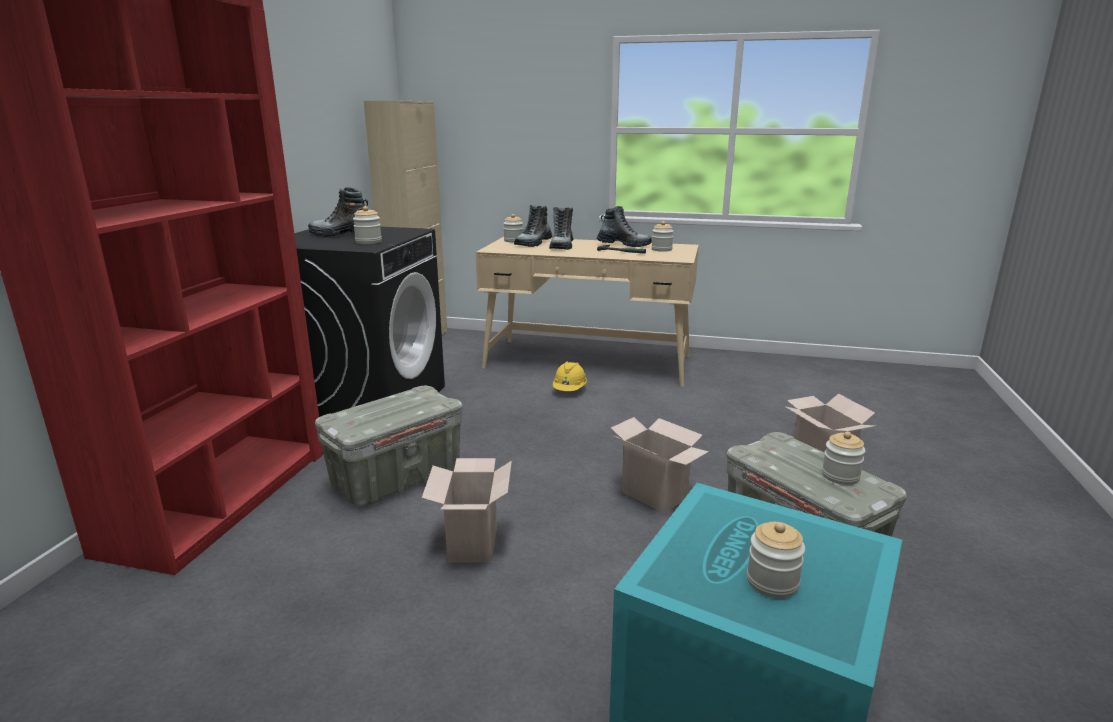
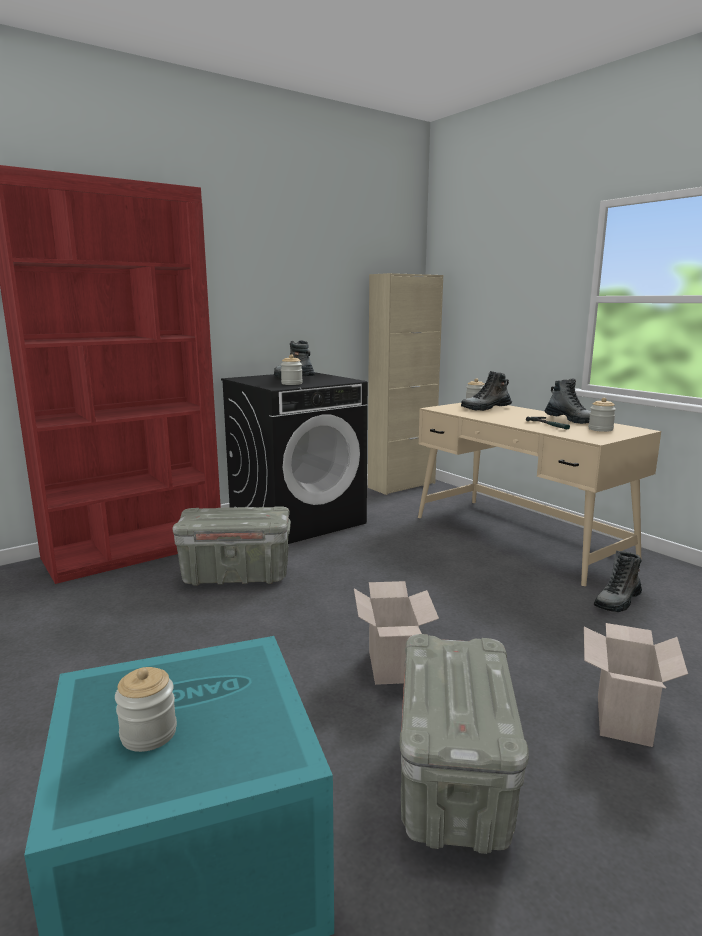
camera: 40 degrees right, 5 degrees down
cardboard box [422,458,512,562] -> none
boot [549,207,574,250] -> boot moved to [594,551,642,612]
yellow hard hat [553,362,587,391] -> none
jar [822,432,866,485] -> none

